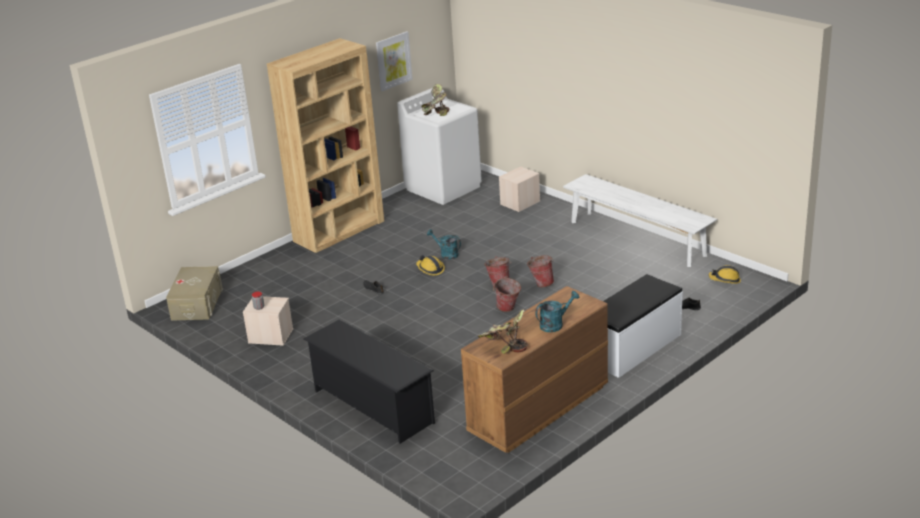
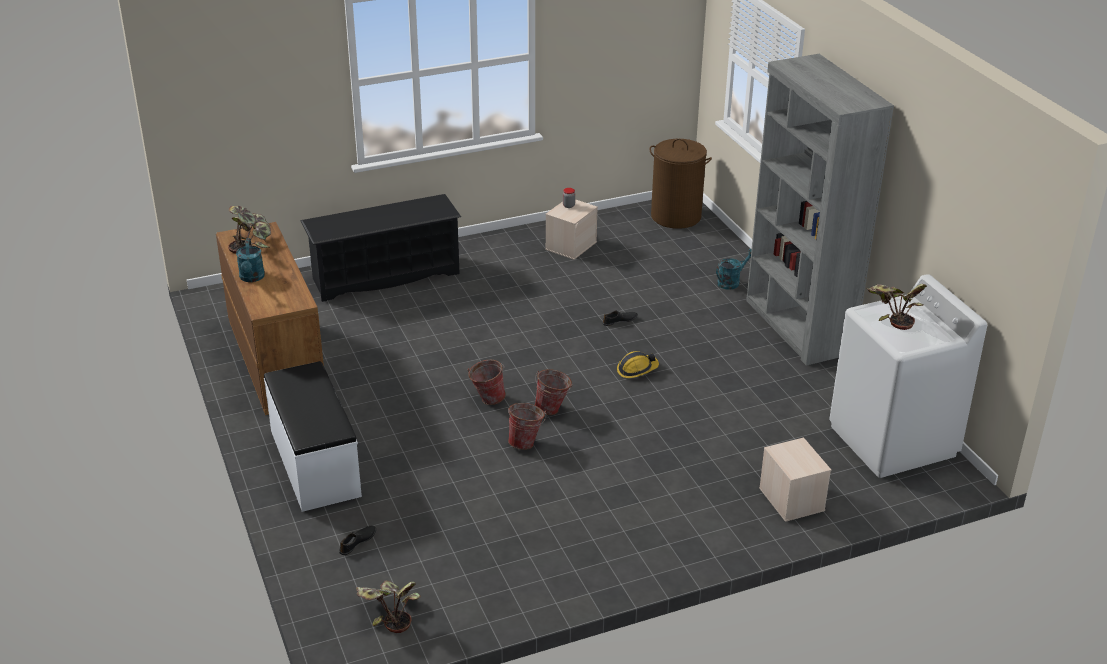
camera: 110 degrees right, 5 degrees up
beige storage box [166,266,223,321] -> brown laundry basket [649,139,712,229]
brown bookcase [267,38,384,253] -> grey bookcase [746,54,894,366]
picture [376,31,412,91] -> none
turquoise watering can [427,229,461,259] -> turquoise watering can moved to [716,249,752,290]
white bench [563,174,717,267] -> none
hard hat [709,265,741,284] -> potted plant [356,581,421,633]

